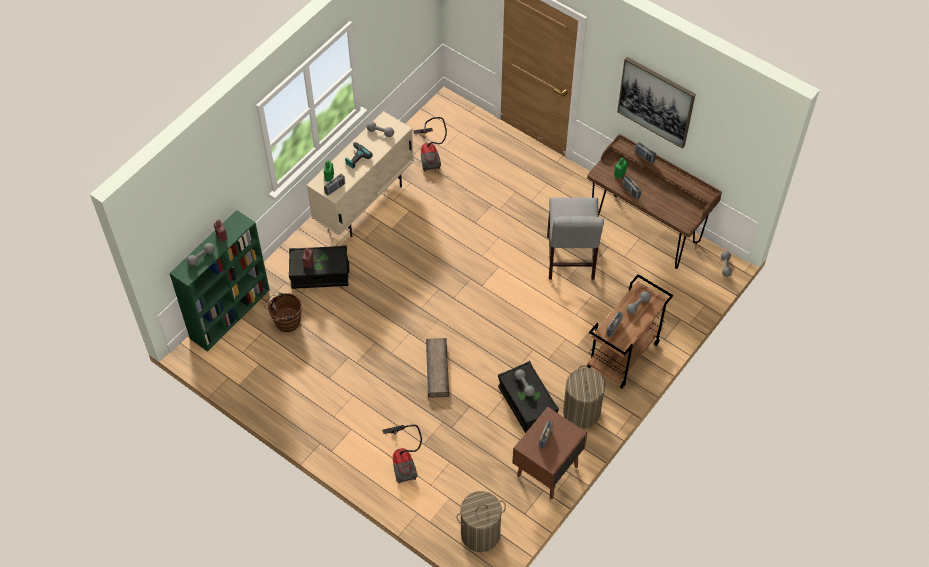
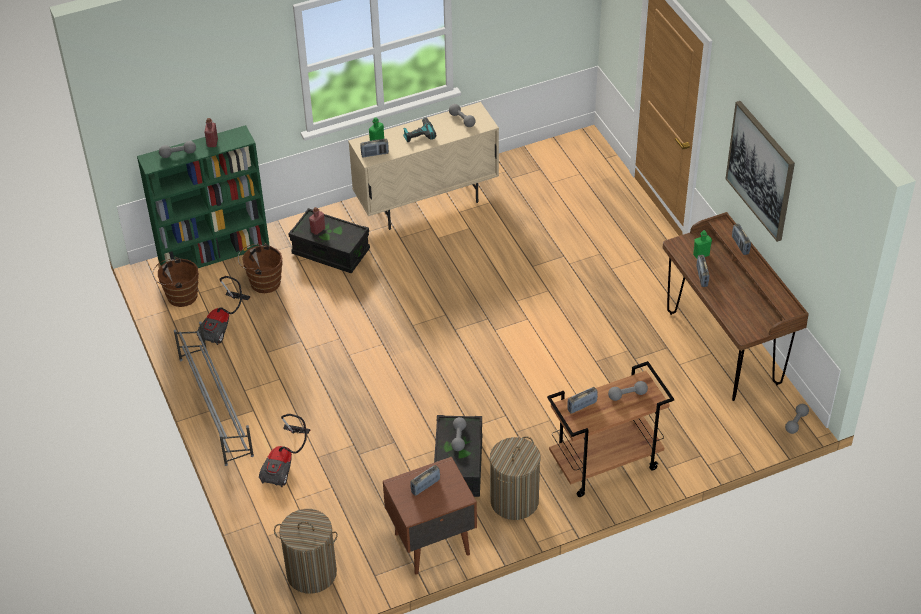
camera: 30 degrees right, 10 degrees down
vacuum cleaner [414,117,447,171] -> vacuum cleaner moved to [197,276,250,345]
crate [426,338,449,398] -> none
grey chair [547,197,604,280] -> none
none -> brown bucket [153,257,199,307]
none -> grey shoe rack [174,321,254,466]

